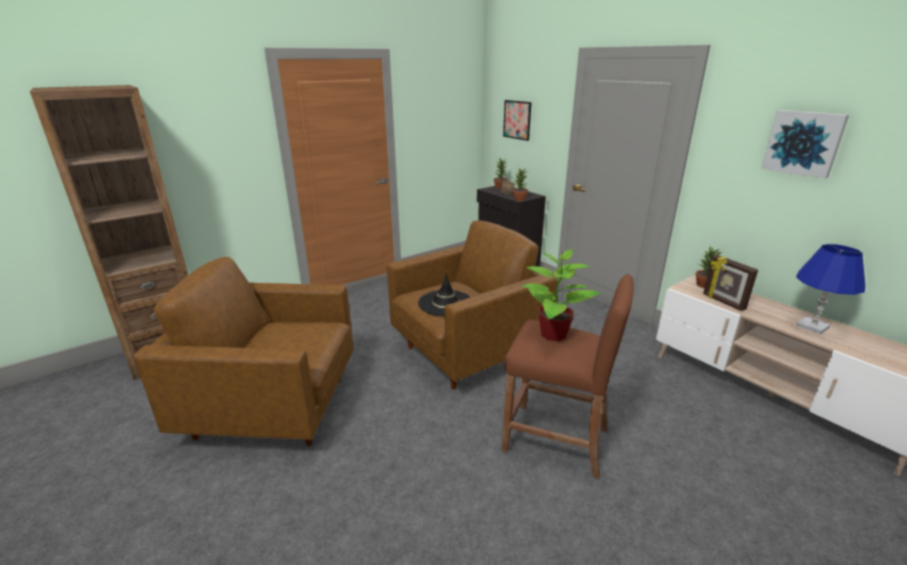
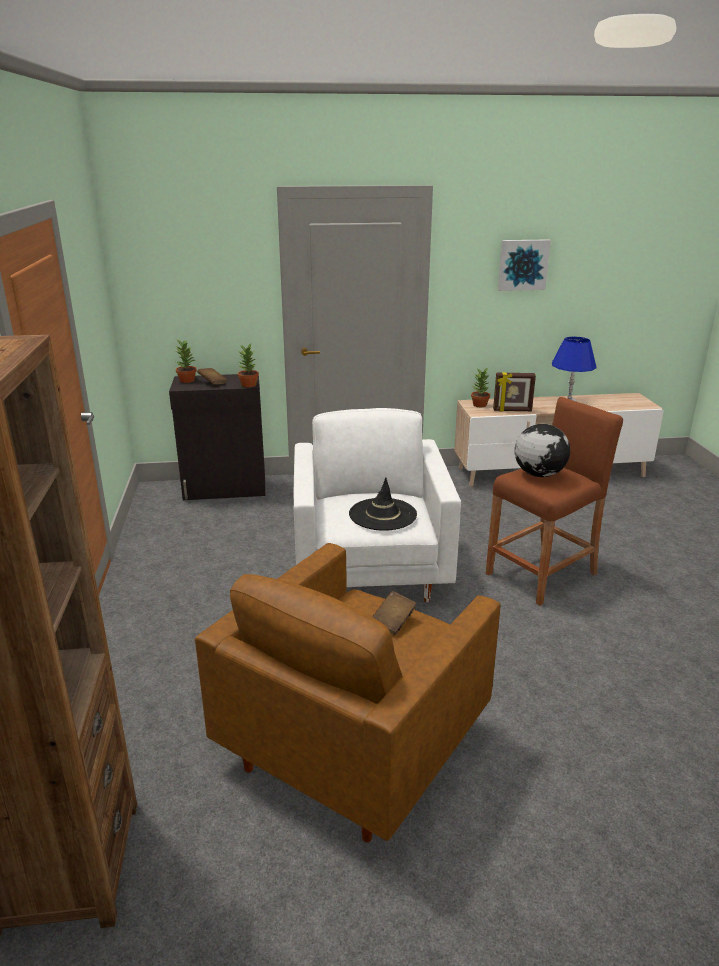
camera: 60 degrees left, 0 degrees up
brown armchair [387,220,558,389] -> white armchair [294,408,461,602]
picture [503,100,531,141] -> none
potted plant [522,249,601,341] -> globe [514,424,570,477]
none -> brown book [372,591,417,636]

